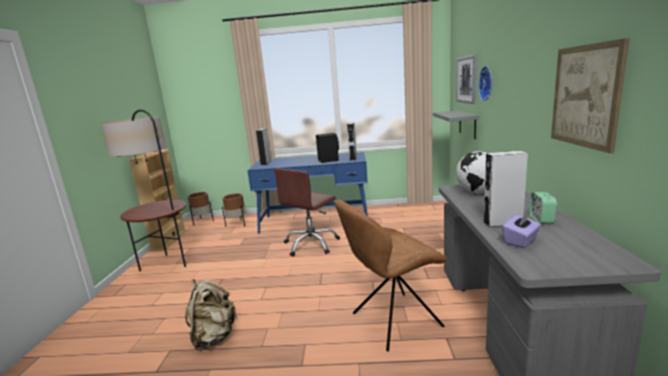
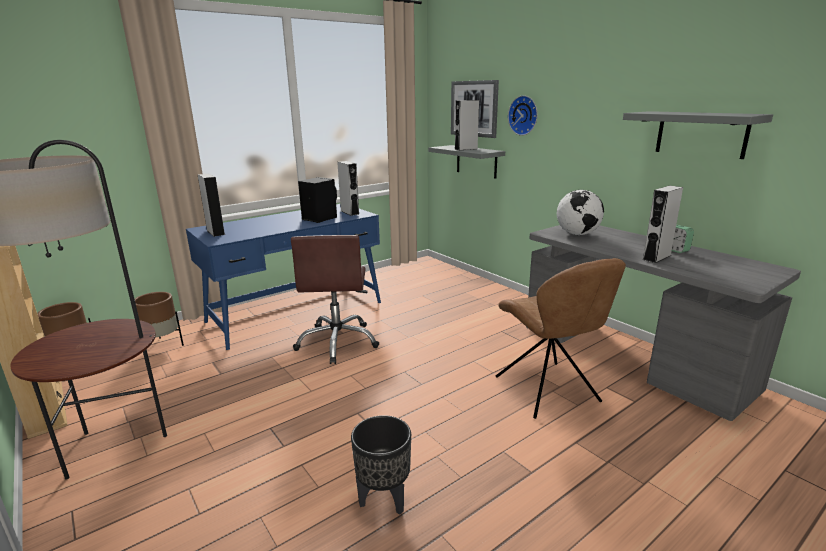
camera: 40 degrees left, 5 degrees up
beige backpack [185,279,238,350] -> black planter [351,415,411,515]
brown chair [335,199,447,351] -> brown chair turned 45 degrees counterclockwise [496,258,626,419]
purple tissue box [502,212,541,248] -> none
picture [551,38,630,153] -> grey shelf [623,111,773,159]
none -> grey speaker [455,100,479,150]

